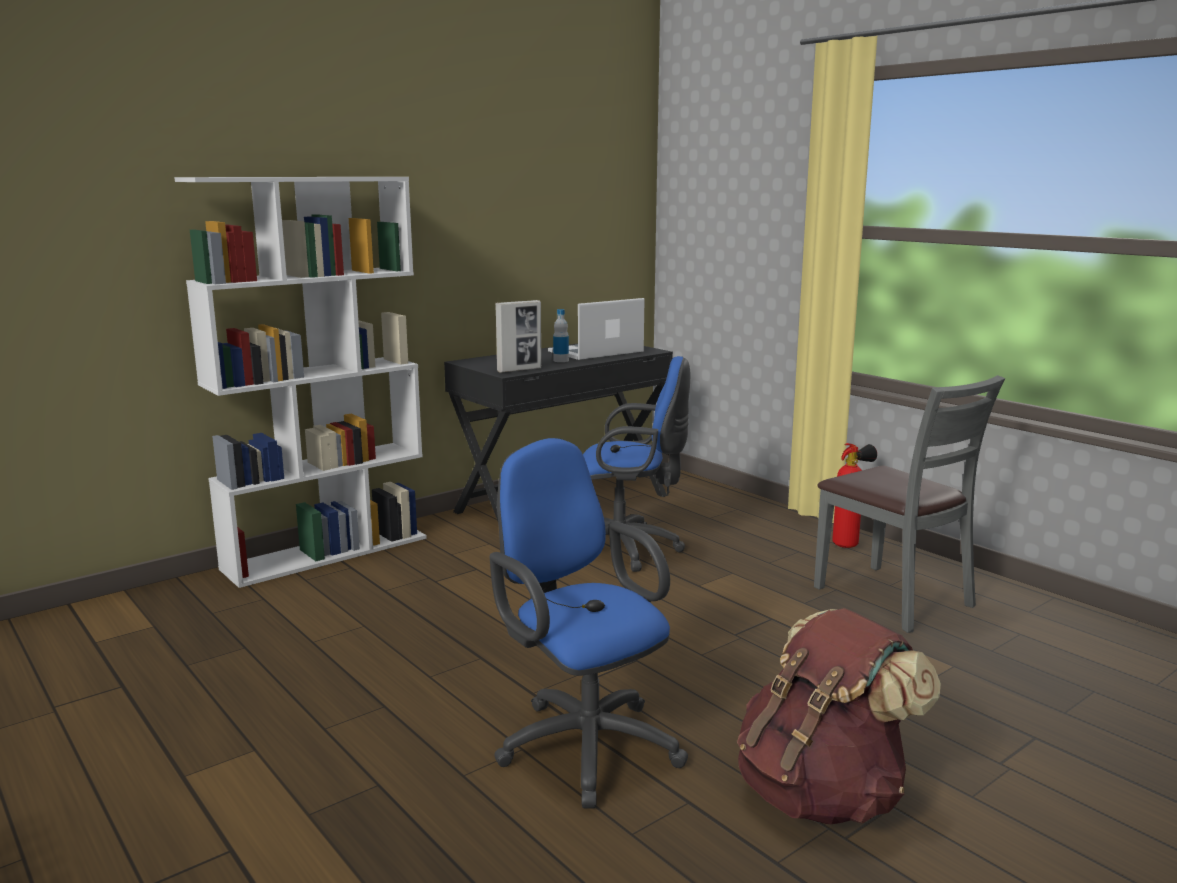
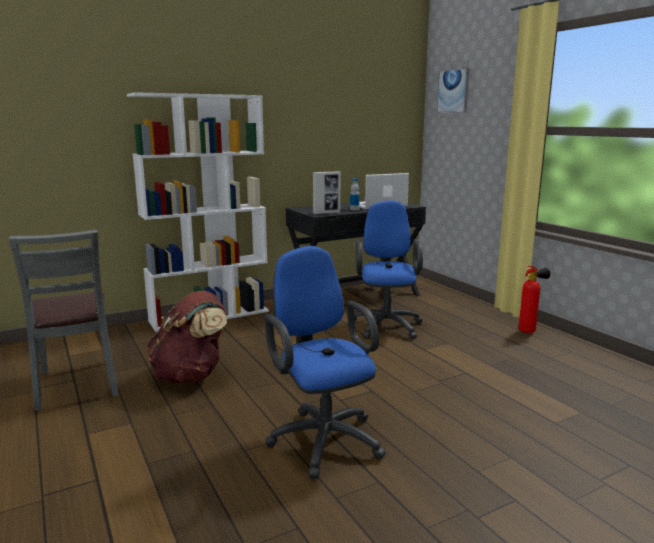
camera: 10 degrees right, 0 degrees up
blue office chair [583,356,690,572] -> blue office chair turned 105 degrees counterclockwise [354,200,423,339]
brown backpack [737,608,941,824] -> brown backpack moved to [147,291,227,383]
grey chair [814,375,1005,633] -> grey chair moved to [8,230,119,411]
none -> picture [437,68,469,113]

